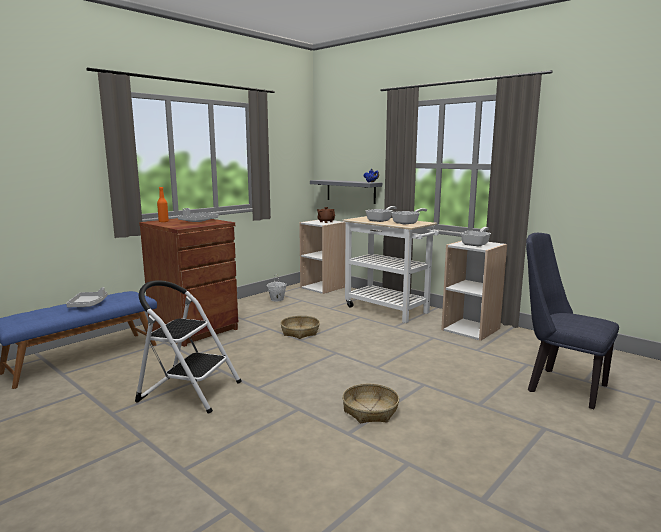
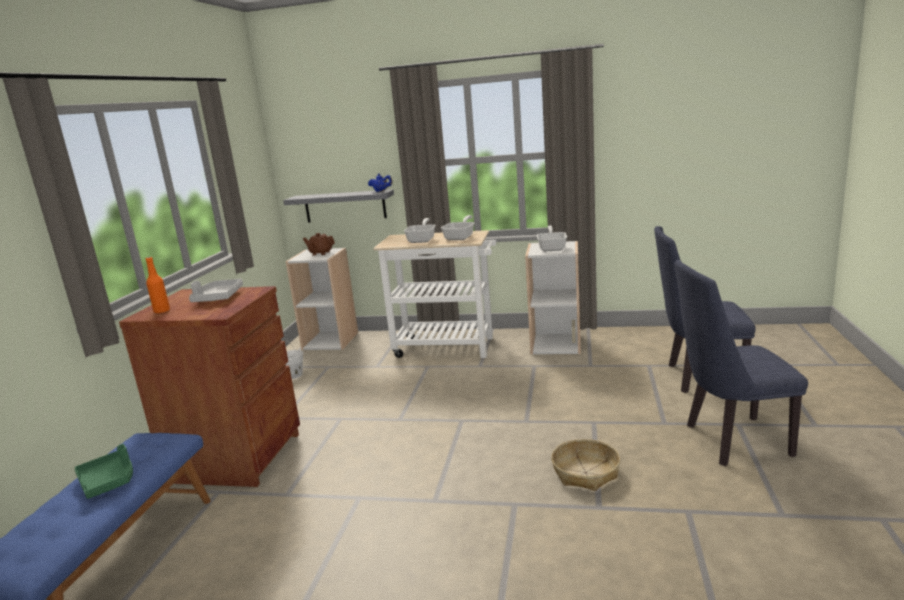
camera: 30 degrees left, 5 degrees up
grey tray [66,287,108,307] -> green tray [74,444,133,499]
step ladder [135,280,242,413] -> none
basket [280,316,320,339] -> none
none -> blue chair [674,260,808,466]

